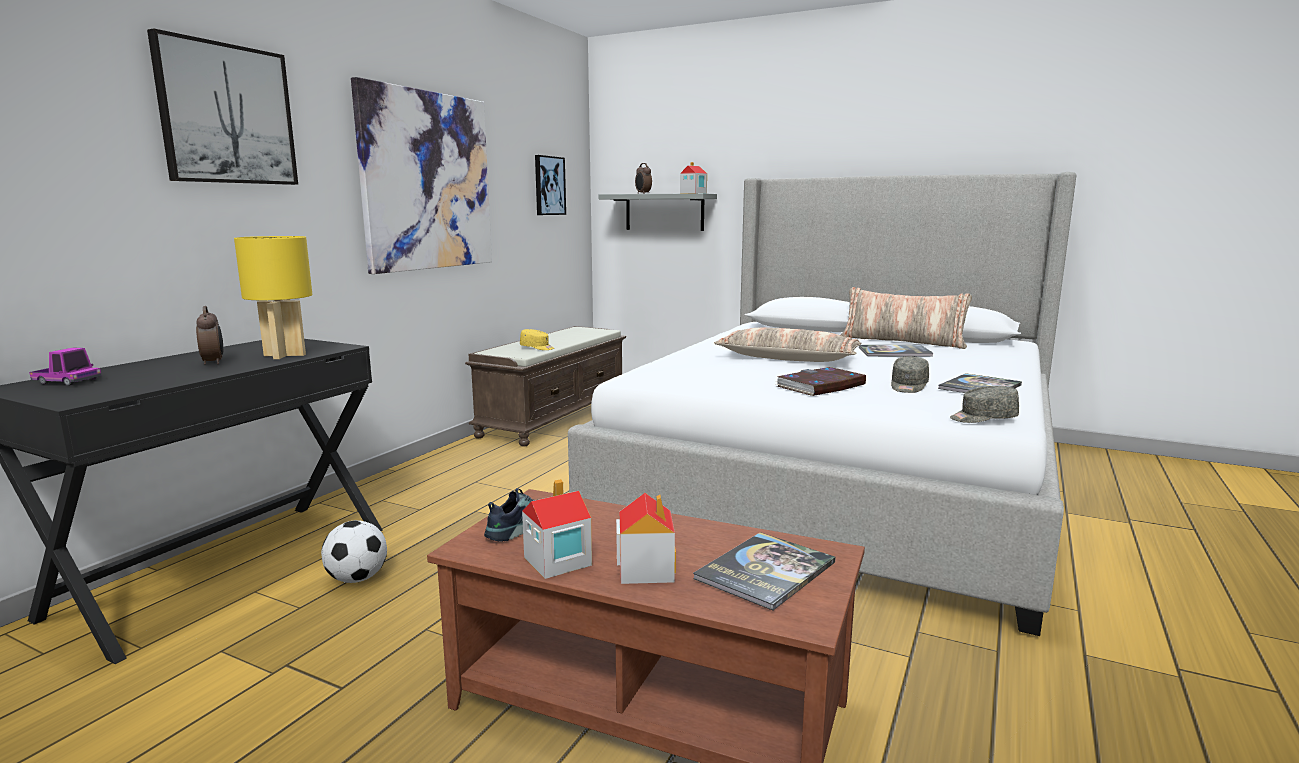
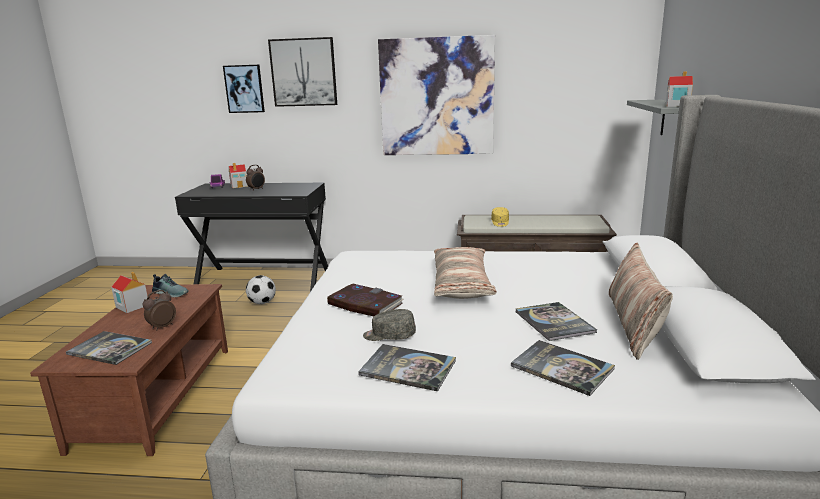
camera: 70 degrees right, 5 degrees up
yellow table lamp [234,236,312,359] -> none
picture [535,155,566,215] -> picture moved to [223,65,265,113]
toy house [616,493,676,584] -> toy house moved to [229,163,248,188]
alarm clock [635,163,652,194] -> alarm clock moved to [142,290,176,330]
grey cap [950,386,1019,423] -> none
none -> book [511,340,615,396]

